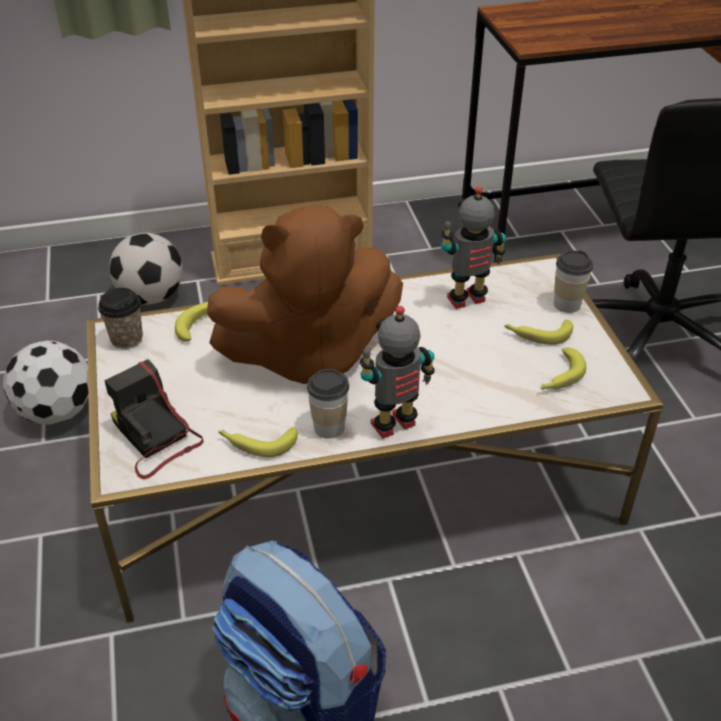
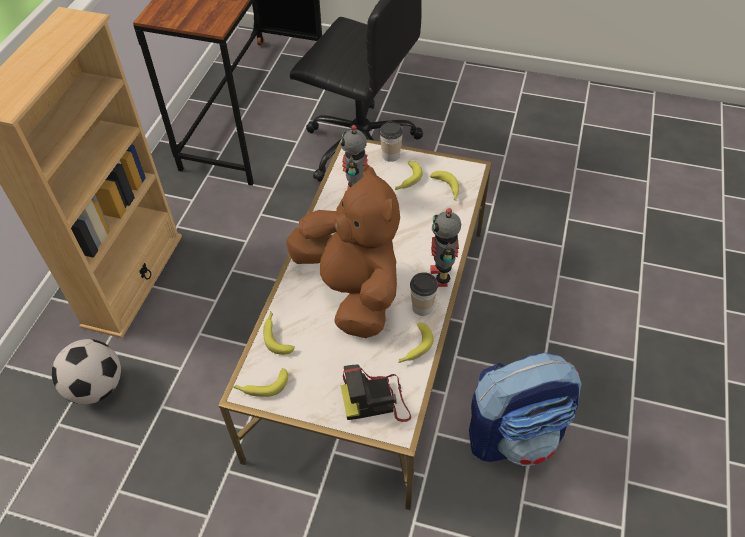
camera: 60 degrees left, 10 degrees up
football [3,341,89,425] -> none
cup [98,288,143,349] -> banana [233,368,288,397]
brown plush toy [207,205,403,384] -> brown plush toy turned 45 degrees counterclockwise [286,164,400,338]

